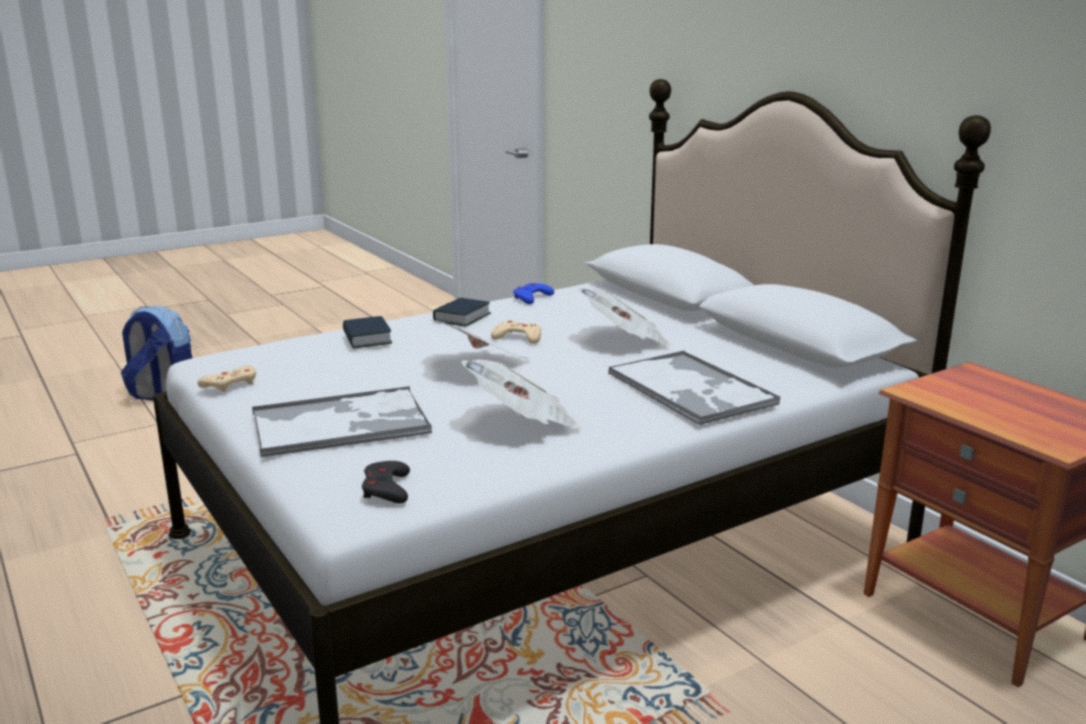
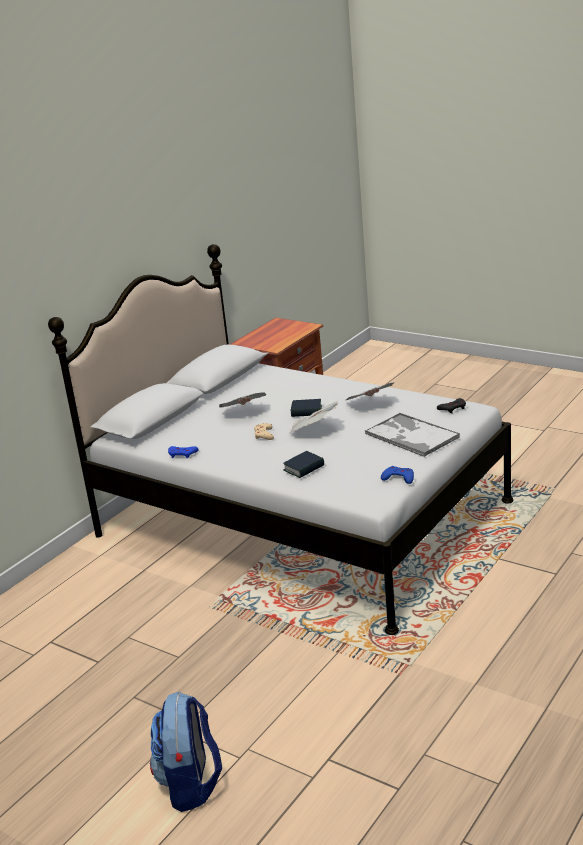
camera: 110 degrees left, 5 degrees up
beige game controller [197,365,256,392] -> blue game controller [381,466,414,484]
book [433,298,491,326] -> book moved to [291,399,322,417]
tray [608,350,780,425] -> none

